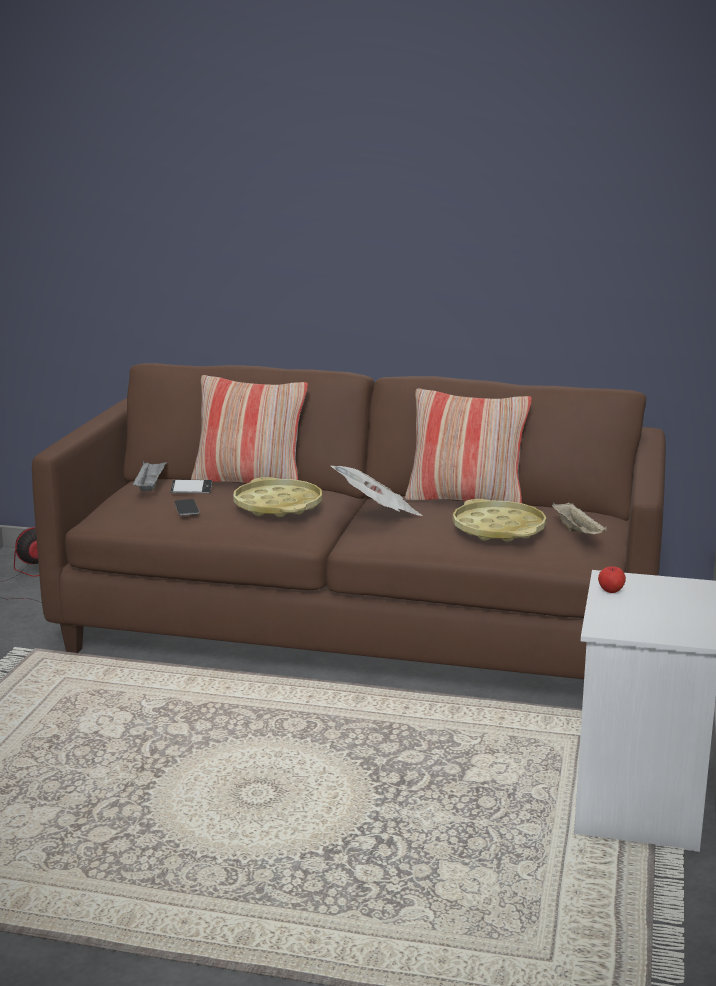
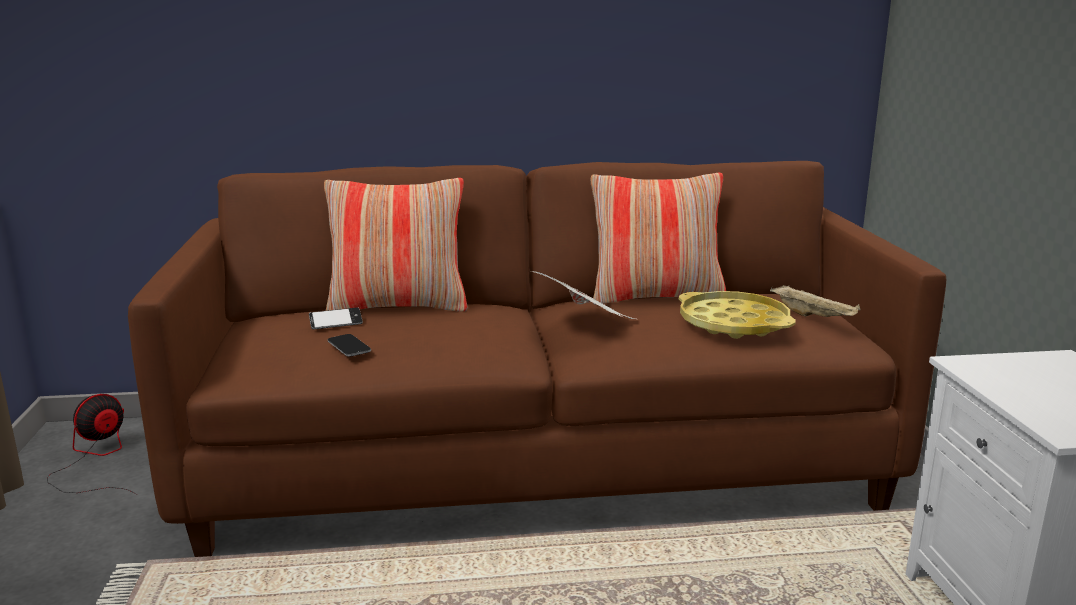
camera: 20 degrees left, 0 degrees up
grey tray [132,461,167,491] -> none
yellow tray [233,477,322,517] -> none
apple [598,567,626,593] -> none

